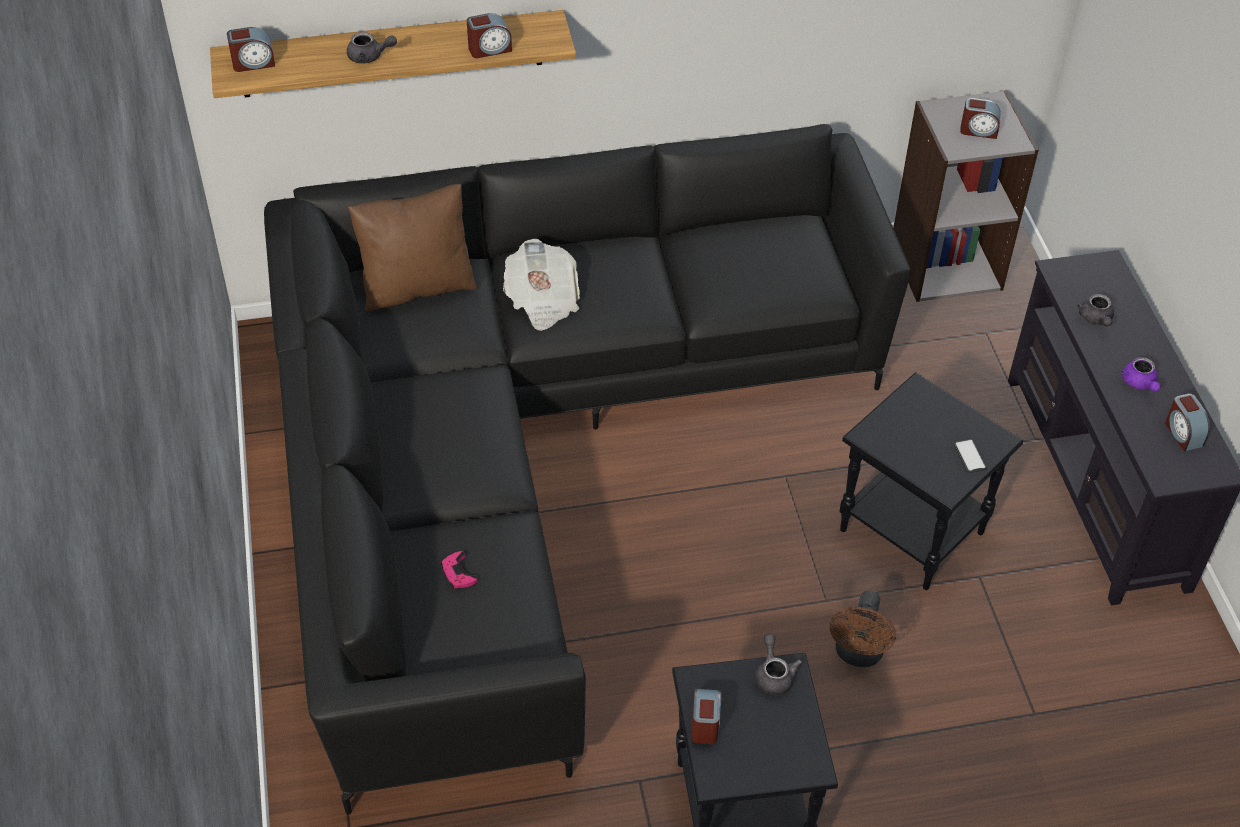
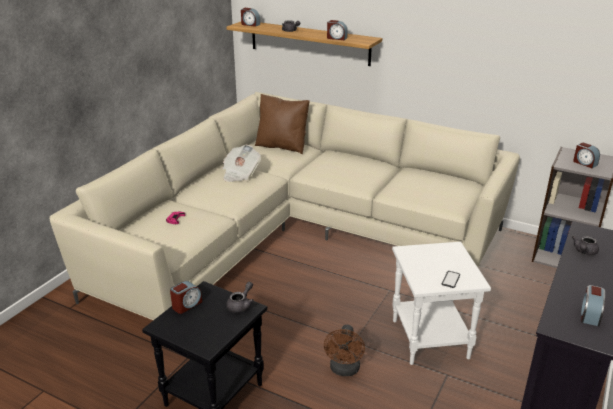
camera: 40 degrees right, 20 degrees down
black sofa [264,124,911,815] -> beige sofa [49,92,520,320]
newspaper [503,239,580,331] -> newspaper moved to [222,145,261,182]
brown fan [830,591,896,667] -> brown fan turned 45 degrees counterclockwise [324,325,365,376]
black side table [840,372,1023,590] -> white side table [392,242,491,365]
purple teapot [1121,357,1161,392] -> none

